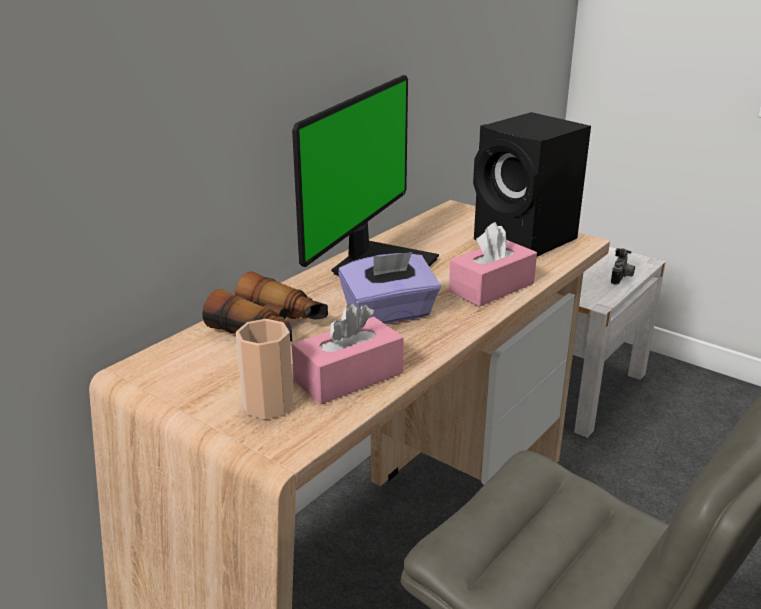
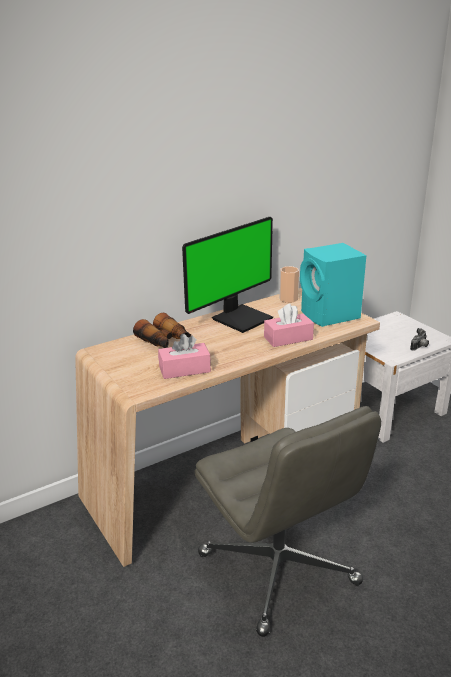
camera: 20 degrees right, 0 degrees up
cup [236,319,294,419] -> cup moved to [279,266,299,303]
purple tissue box [338,252,441,324] -> none
black speaker [473,112,591,256] -> turquoise speaker [300,243,366,327]

